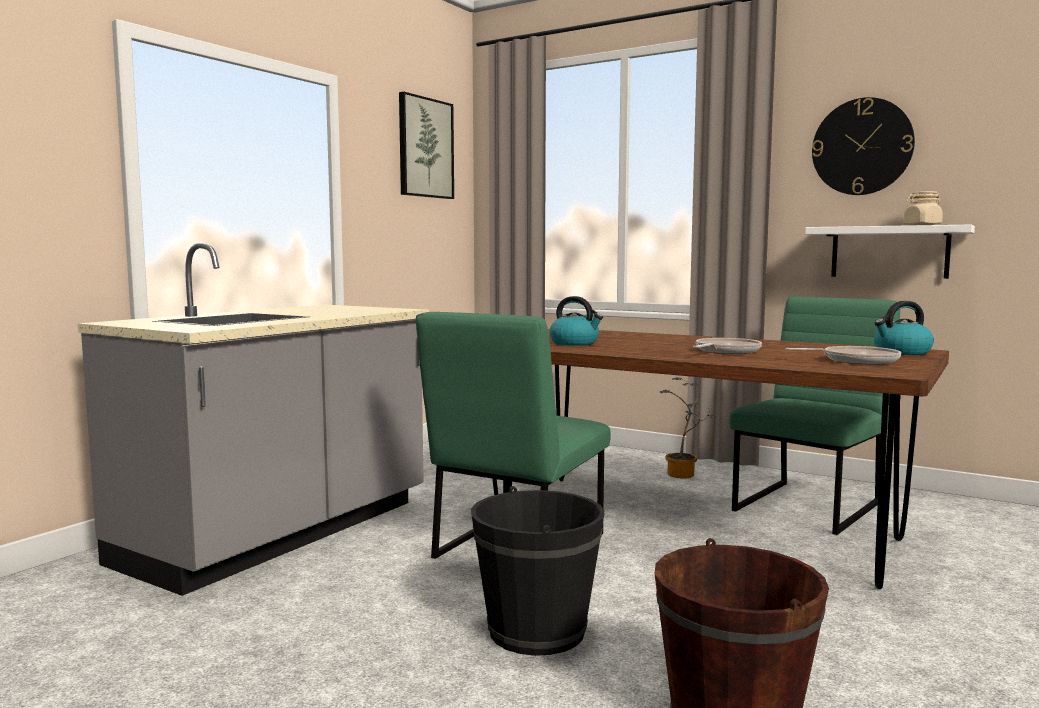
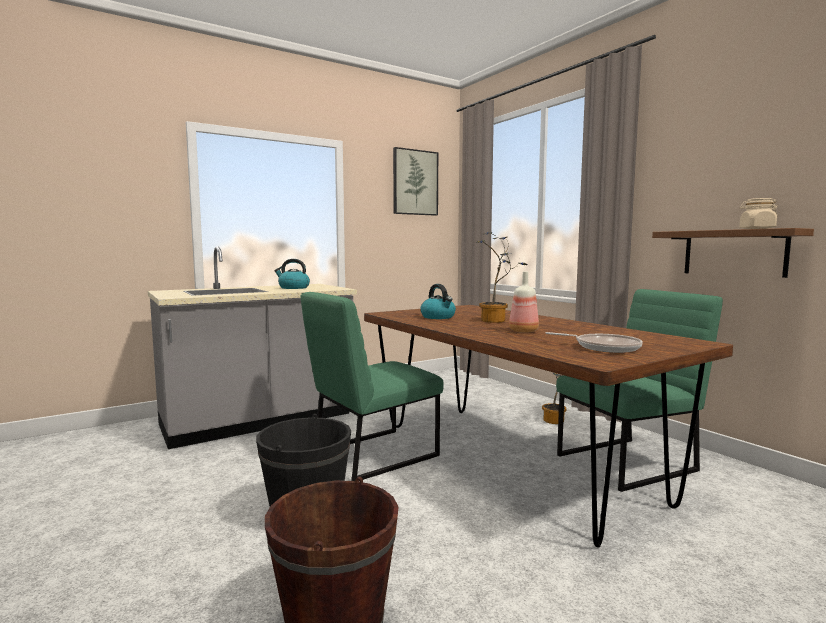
camera: 25 degrees right, 0 degrees up
frying pan [693,338,762,354] -> bottle [509,272,539,333]
white shelf [805,225,975,279] -> brown shelf [652,228,814,278]
wall clock [812,97,915,195] -> none
kettle [874,301,934,355] -> kettle moved to [274,259,310,289]
none -> potted plant [477,232,527,323]

